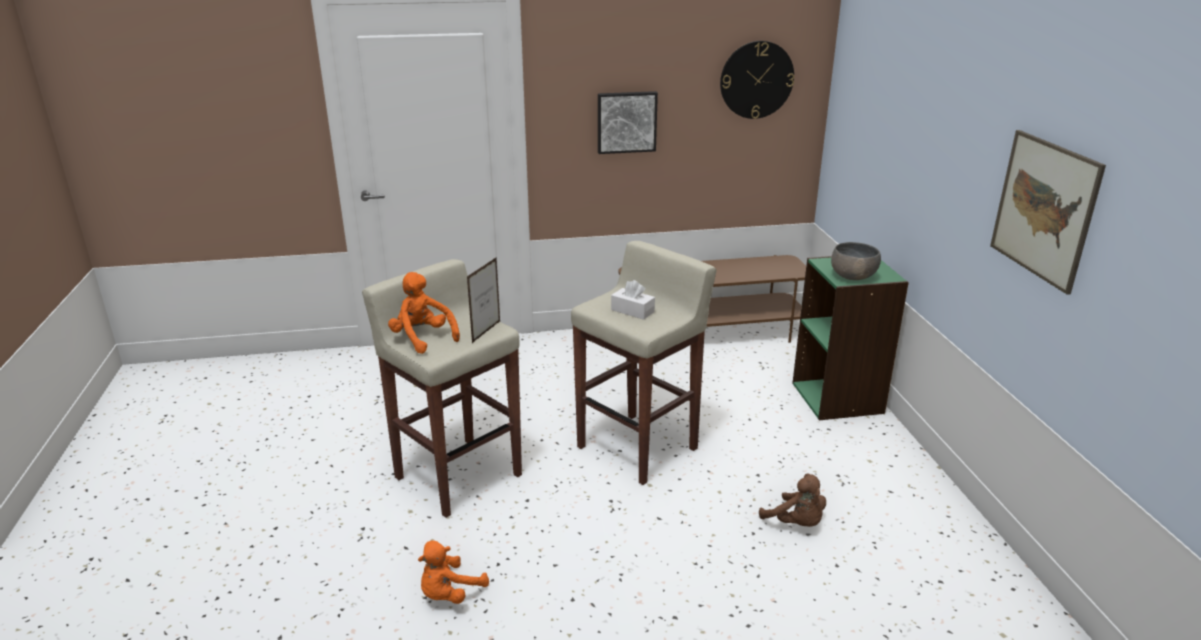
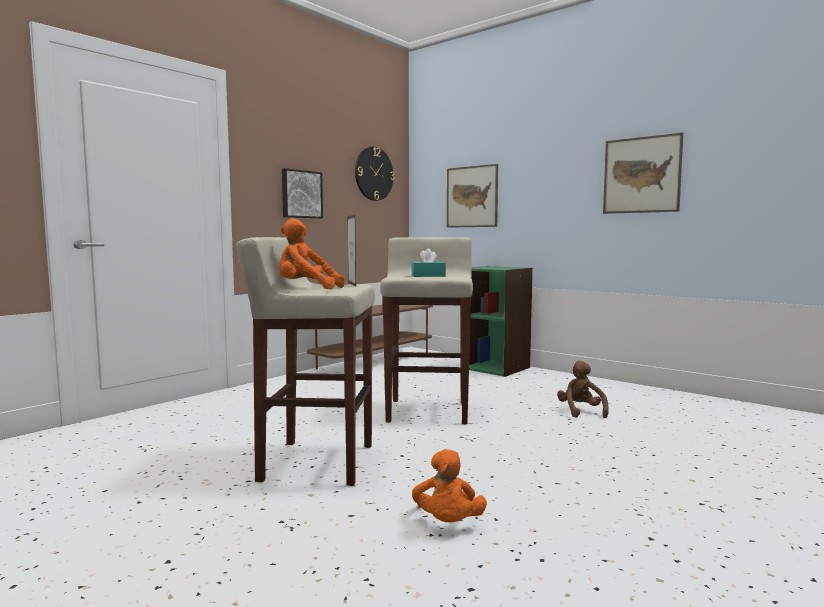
camera: 40 degrees left, 20 degrees down
white tissue box [611,280,655,320] -> turquoise tissue box [411,248,446,277]
brown plush toy [759,473,826,527] -> brown plush toy turned 105 degrees counterclockwise [557,361,608,418]
grey bowl [831,242,881,280] -> none
none -> picture [447,164,498,228]

